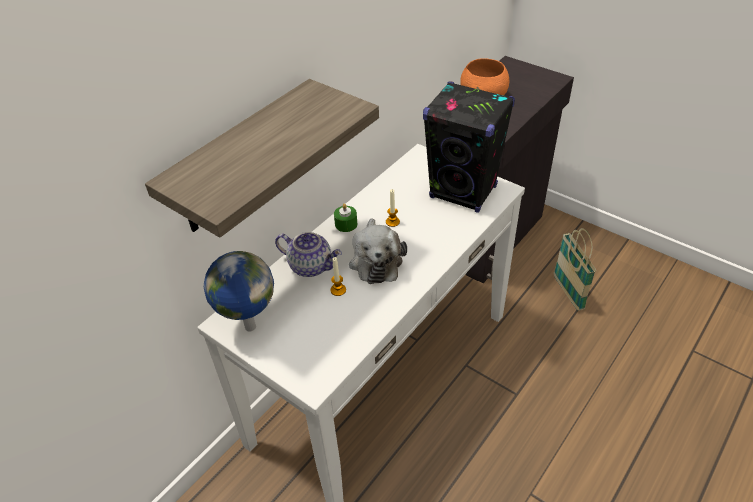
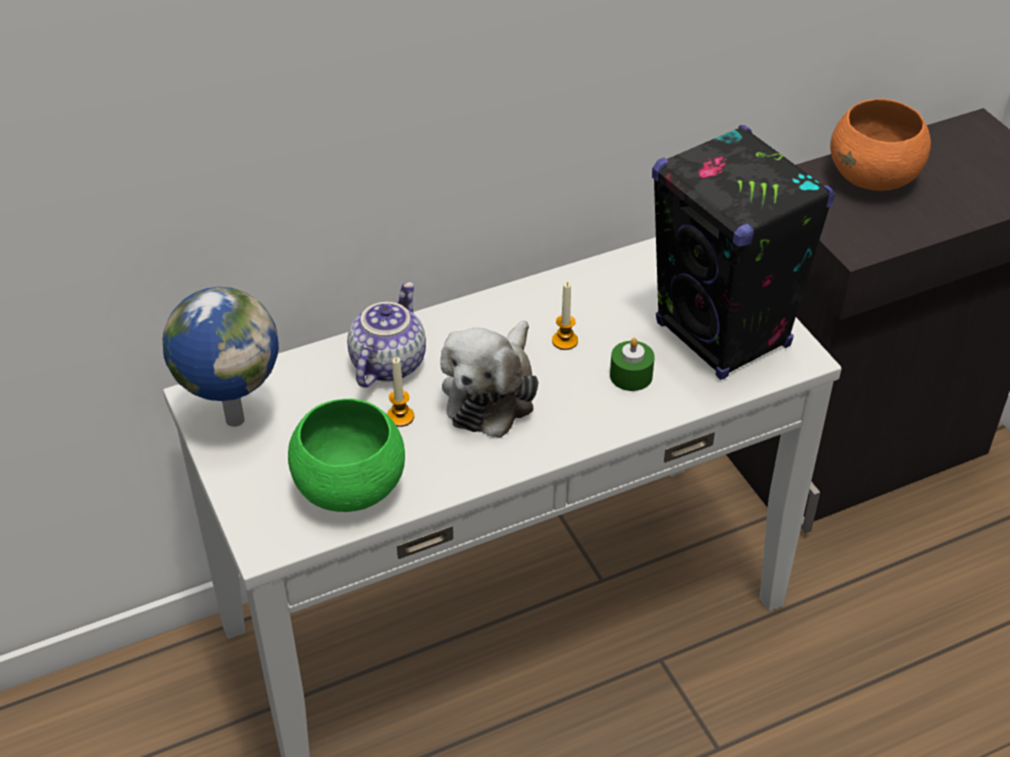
camera: 25 degrees right, 0 degrees up
shelf [145,79,379,238] -> none
teapot [275,232,342,277] -> teapot turned 120 degrees counterclockwise [347,282,426,388]
green candle [334,203,357,232] -> green candle moved to [610,338,655,391]
basket [554,228,596,311] -> none
none -> green bowl [288,399,405,512]

